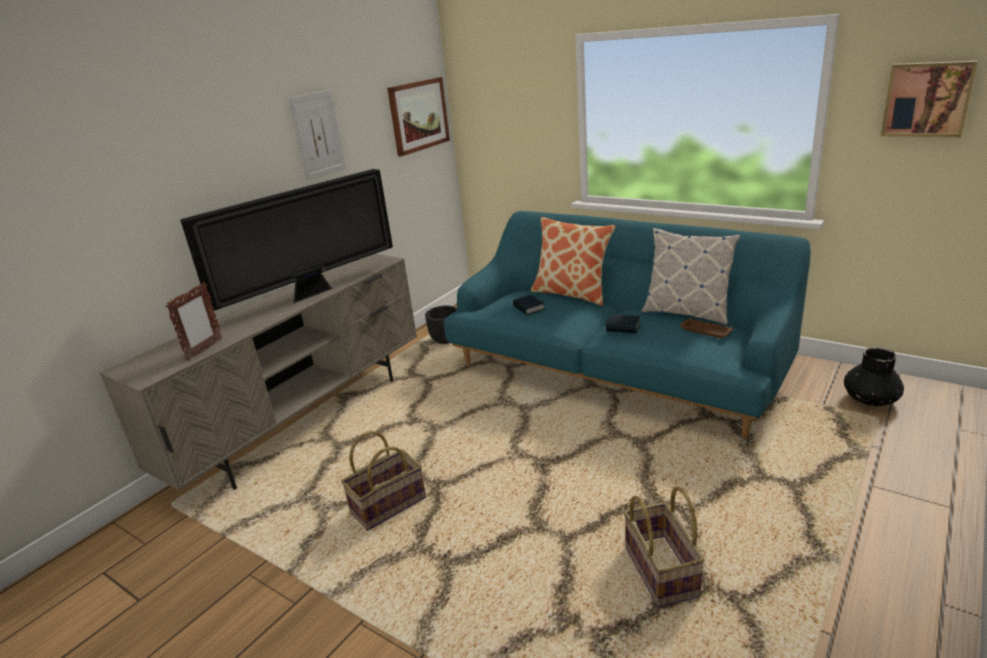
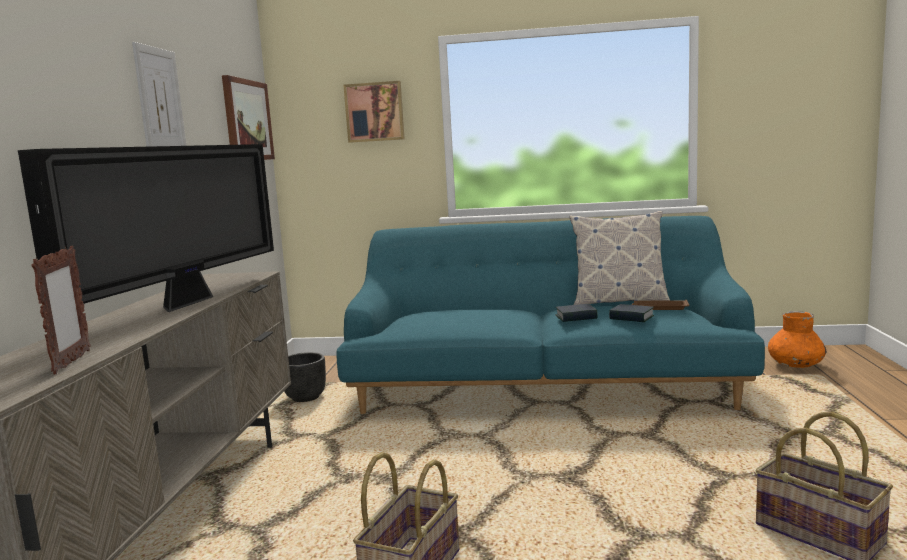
camera: 30 degrees left, 15 degrees down
book [513,295,545,315] -> book moved to [609,304,654,322]
pillow [531,217,616,306] -> none
black vase [844,347,904,406] -> orange vase [768,311,826,368]
picture [881,61,978,137] -> picture moved to [343,81,405,143]

